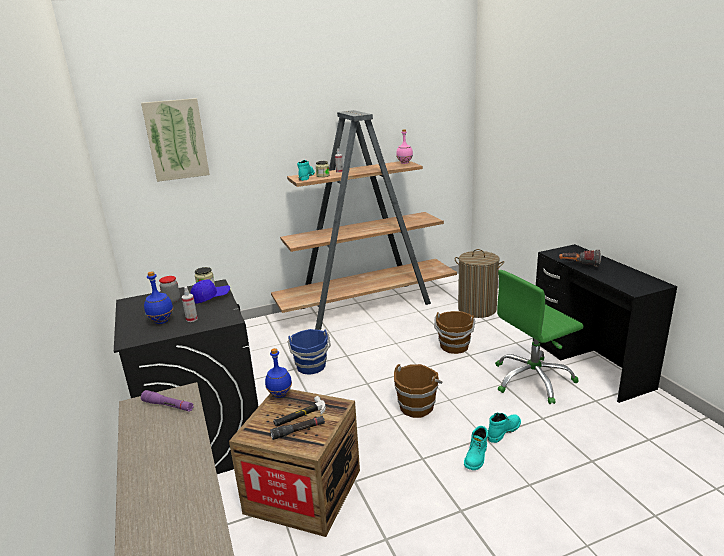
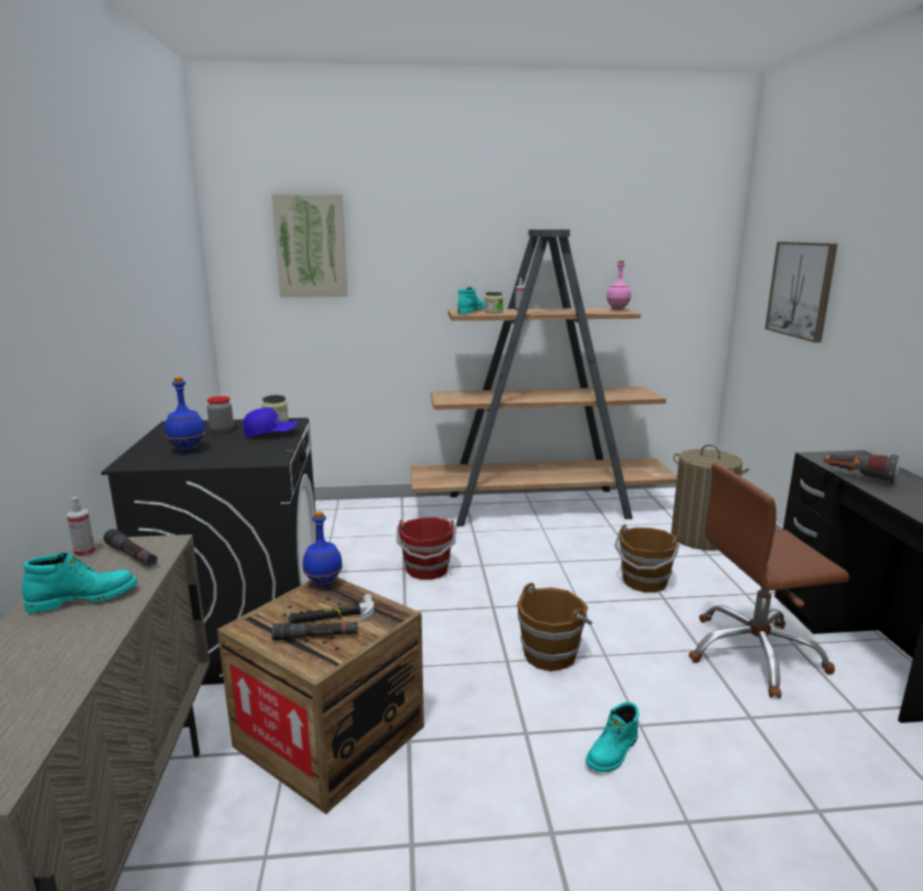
camera: 15 degrees right, 5 degrees down
purple flashlight [141,390,194,412] -> black flashlight [103,529,158,567]
spray bottle [182,287,198,322] -> spray bottle moved to [67,496,95,558]
blue bucket [288,329,331,375] -> red bucket [397,517,457,580]
turquoise boot [488,413,521,443] -> turquoise boot moved to [22,552,137,613]
green office chair [495,270,583,404] -> brown office chair [689,463,849,698]
none -> picture [765,242,838,343]

